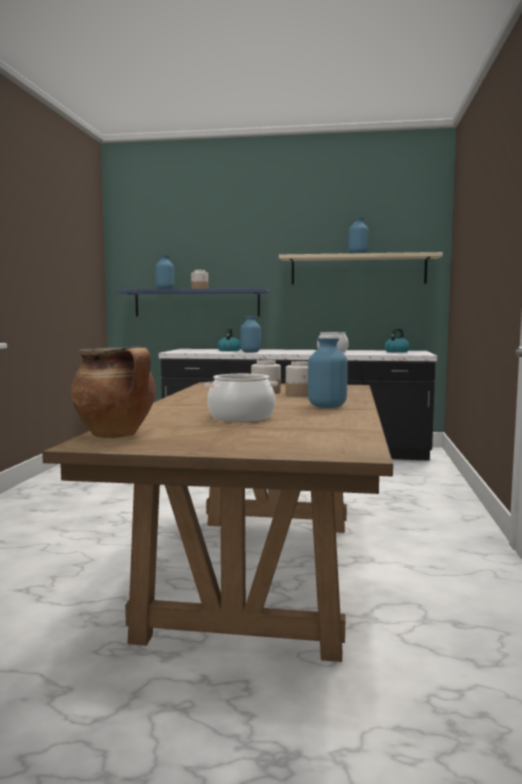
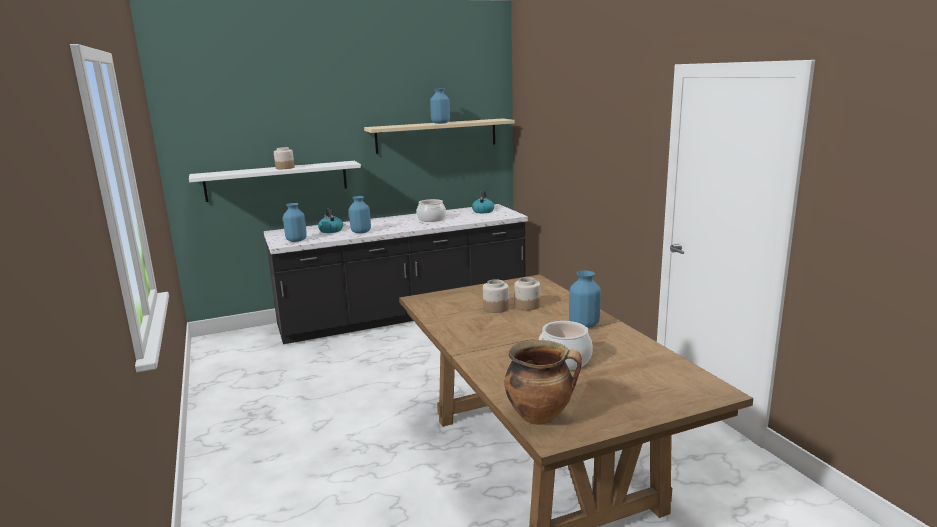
camera: 30 degrees left, 10 degrees up
blue shelf [116,288,270,317] -> white shelf [189,161,361,202]
blue vase [155,255,174,289] -> blue vase moved to [283,203,307,242]

